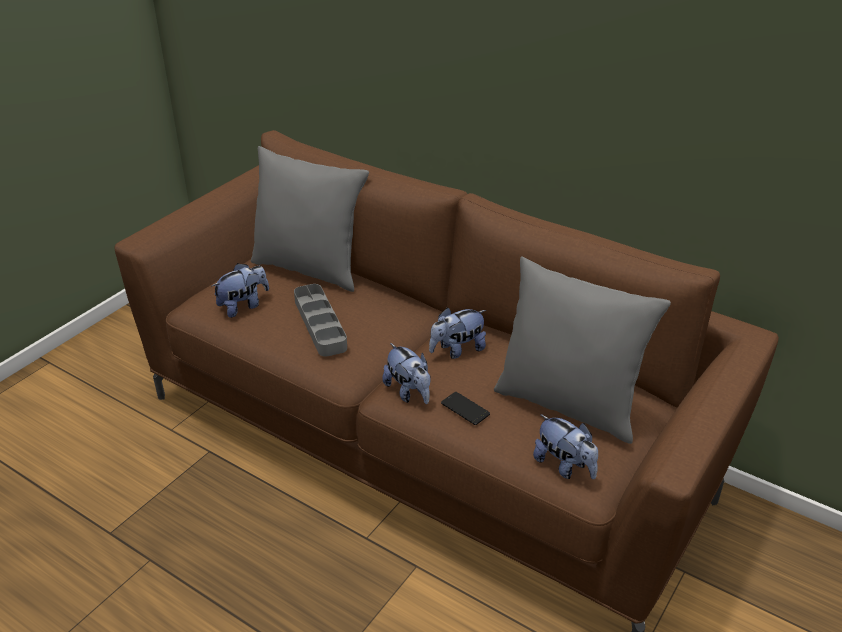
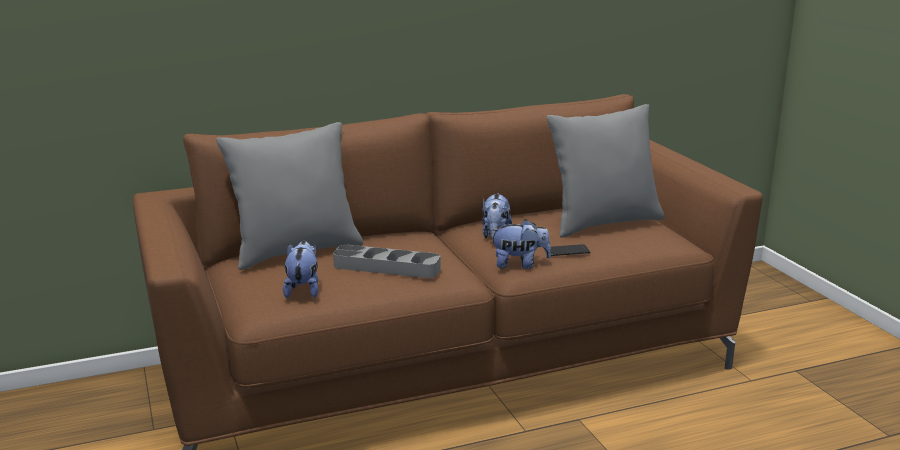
camera: 55 degrees left, 15 degrees down
plush toy [533,414,598,479] -> none

